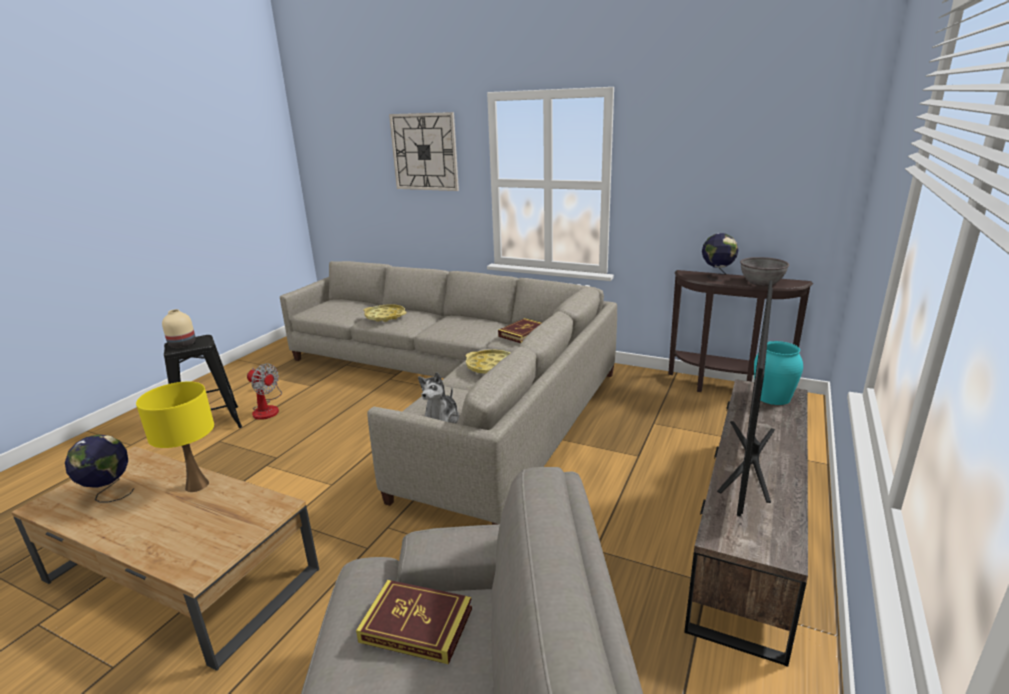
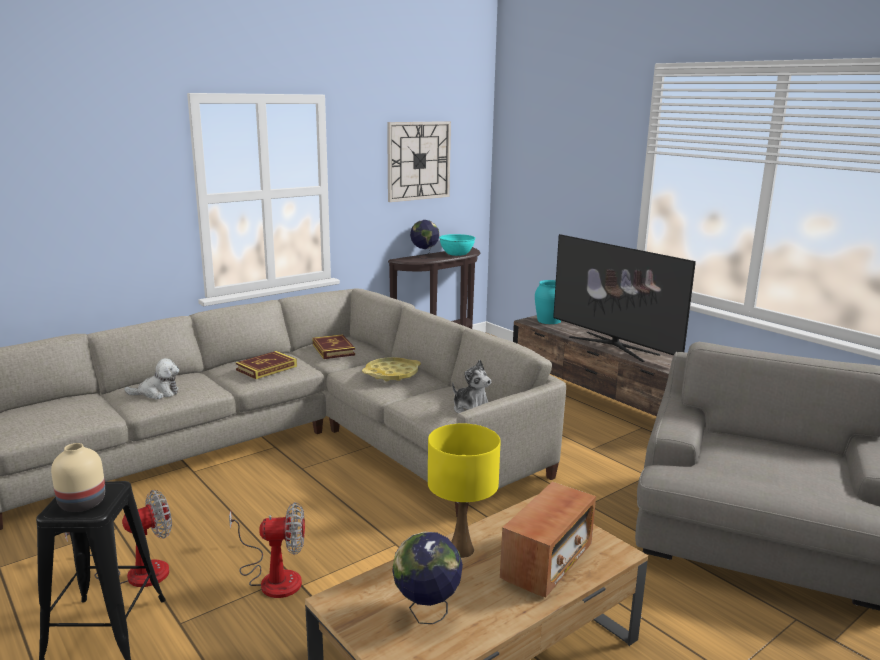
camera: 65 degrees left, 5 degrees down
book [356,580,472,664] -> book moved to [236,351,297,379]
yellow tray [364,304,406,322] -> plush toy [124,358,179,400]
wall clock [389,112,459,191] -> wall clock moved to [387,121,451,202]
grey bowl [740,257,789,286] -> turquoise bowl [439,234,475,256]
none -> fan [229,502,305,598]
none -> radio [500,482,596,597]

